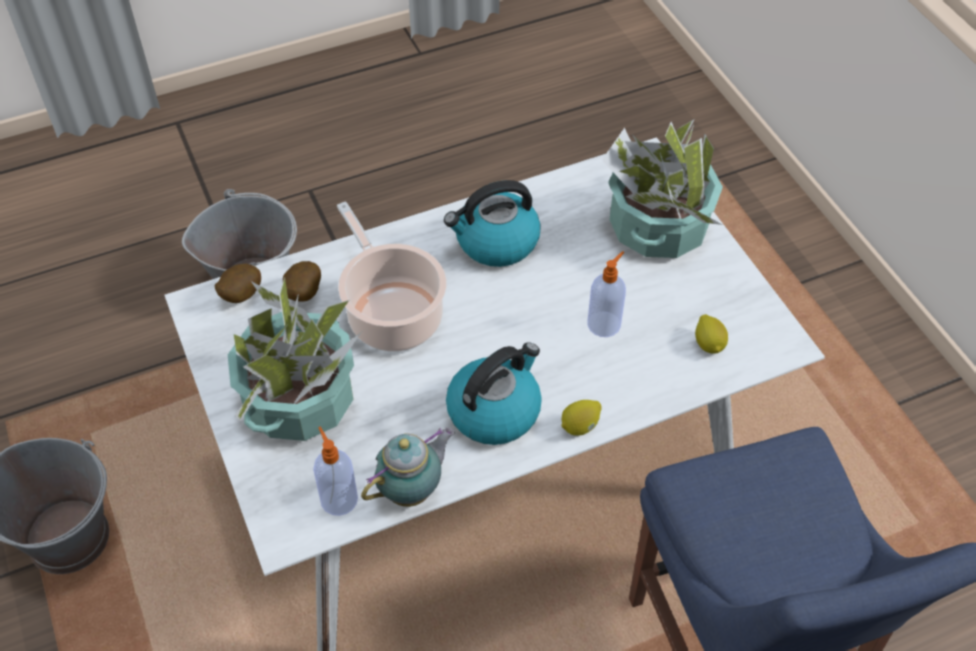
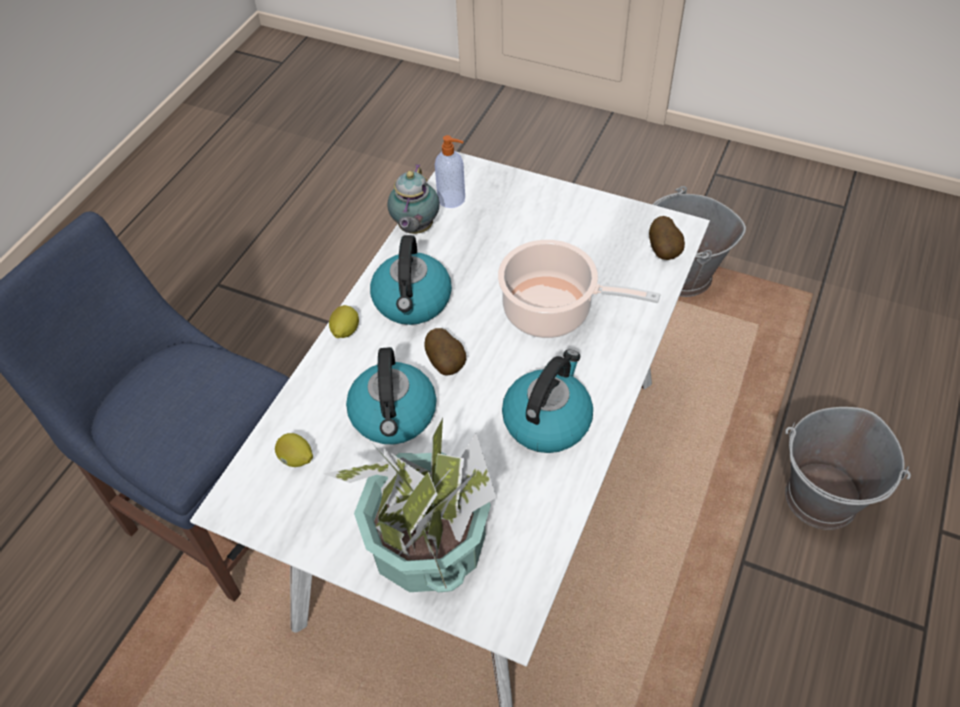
camera: 140 degrees right, 0 degrees up
potted plant [228,277,362,441] -> none
potato [283,261,321,302] -> potato moved to [424,328,466,375]
soap dispenser [587,251,626,337] -> kettle [346,347,436,444]

